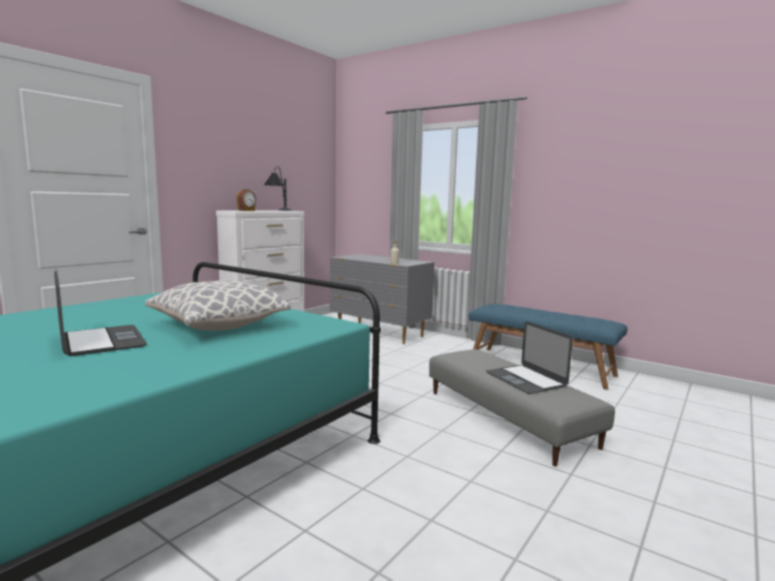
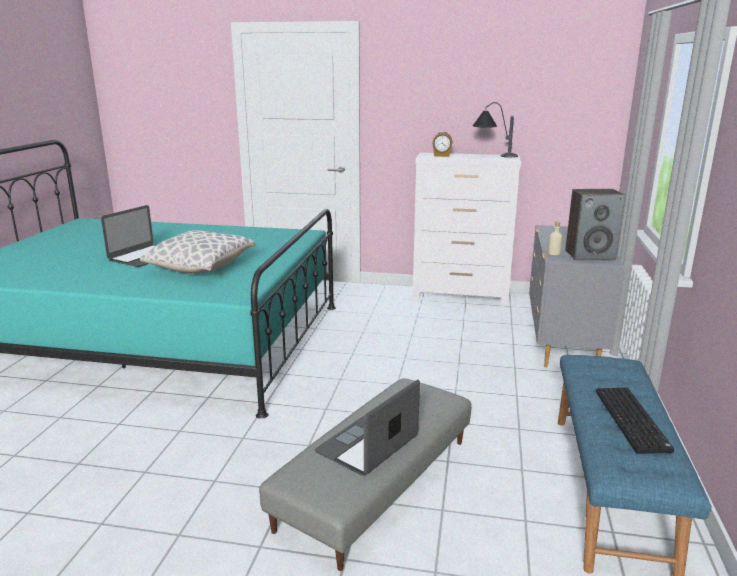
camera: 65 degrees right, 10 degrees up
none -> speaker [565,189,626,260]
none -> keyboard [596,387,674,454]

